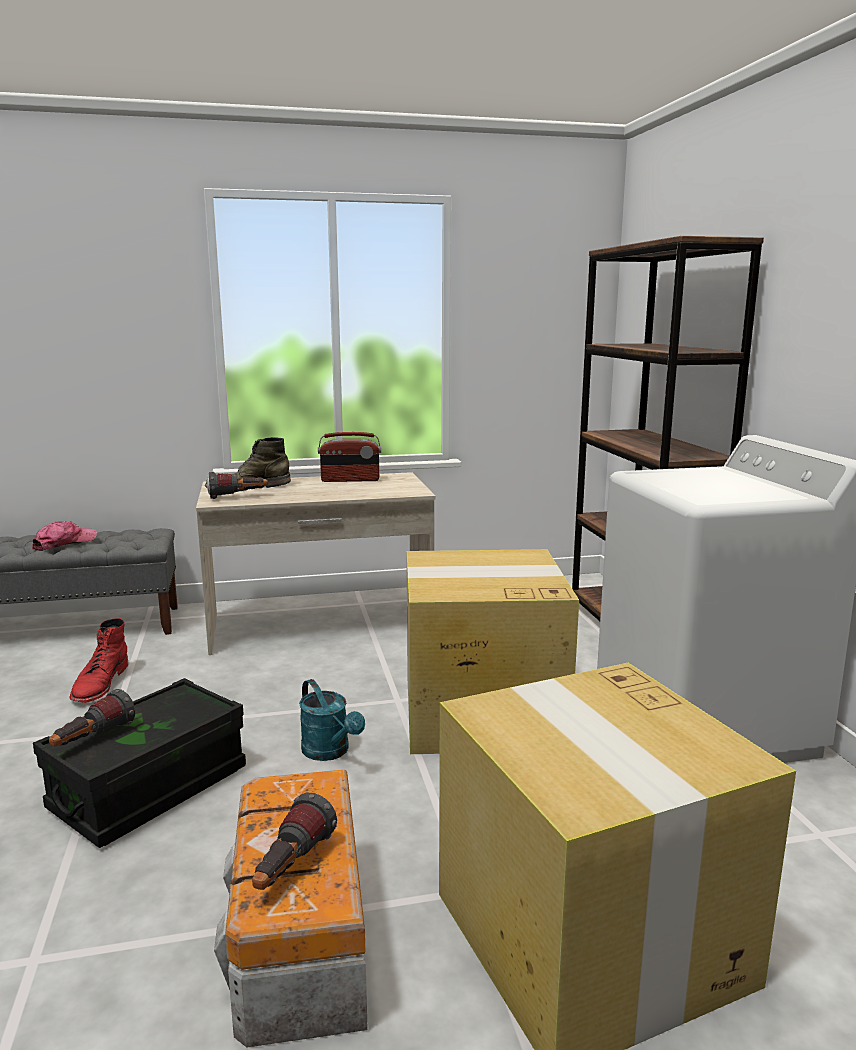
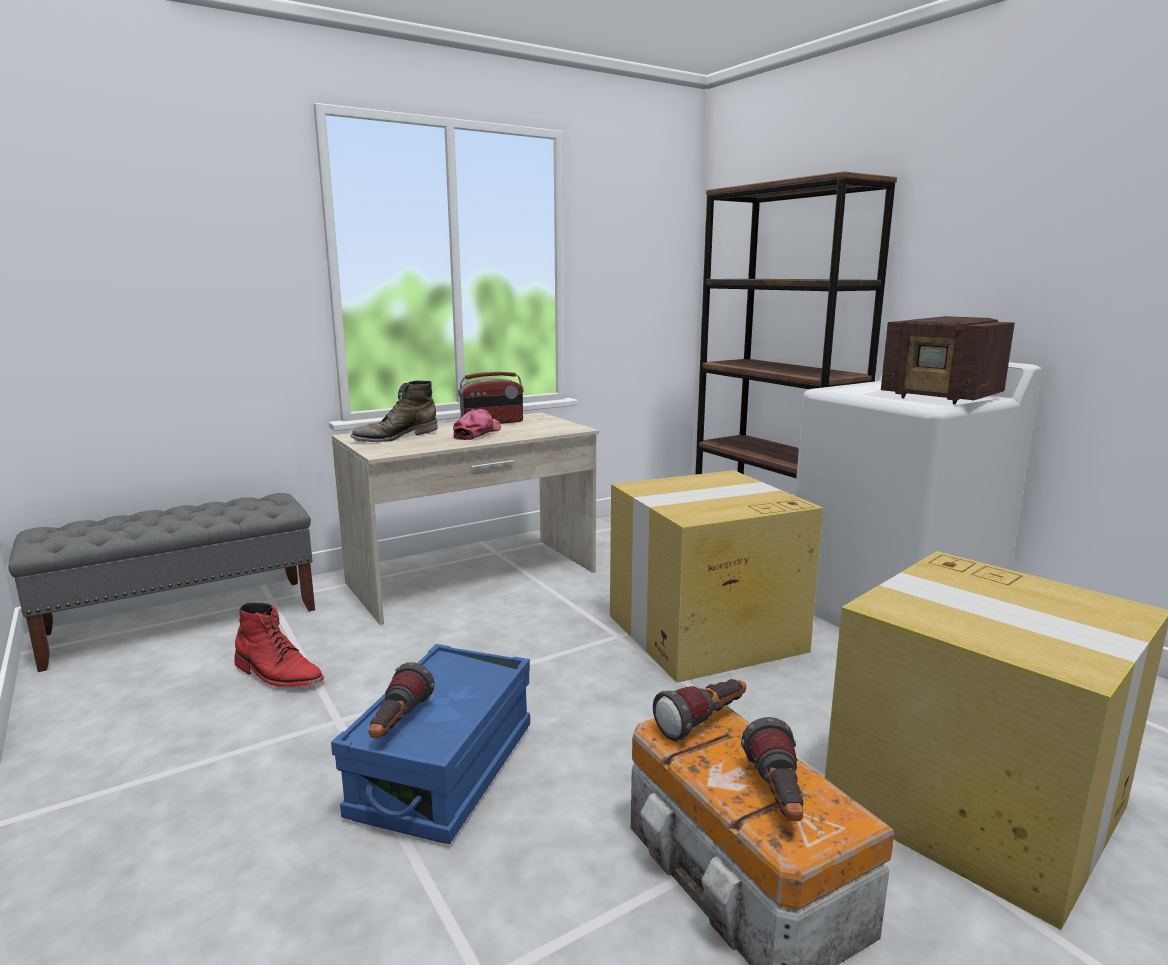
camera: 20 degrees left, 0 degrees up
cap [32,521,97,551] -> cap moved to [453,409,501,440]
black storage box [33,678,246,848] -> blue storage box [331,644,530,844]
red boot [69,618,128,703] -> red boot turned 45 degrees counterclockwise [234,602,324,688]
flashlight [207,472,268,499] -> flashlight moved to [653,679,746,741]
turquoise watering can [299,679,365,761] -> none
none -> radio [881,316,1015,405]

